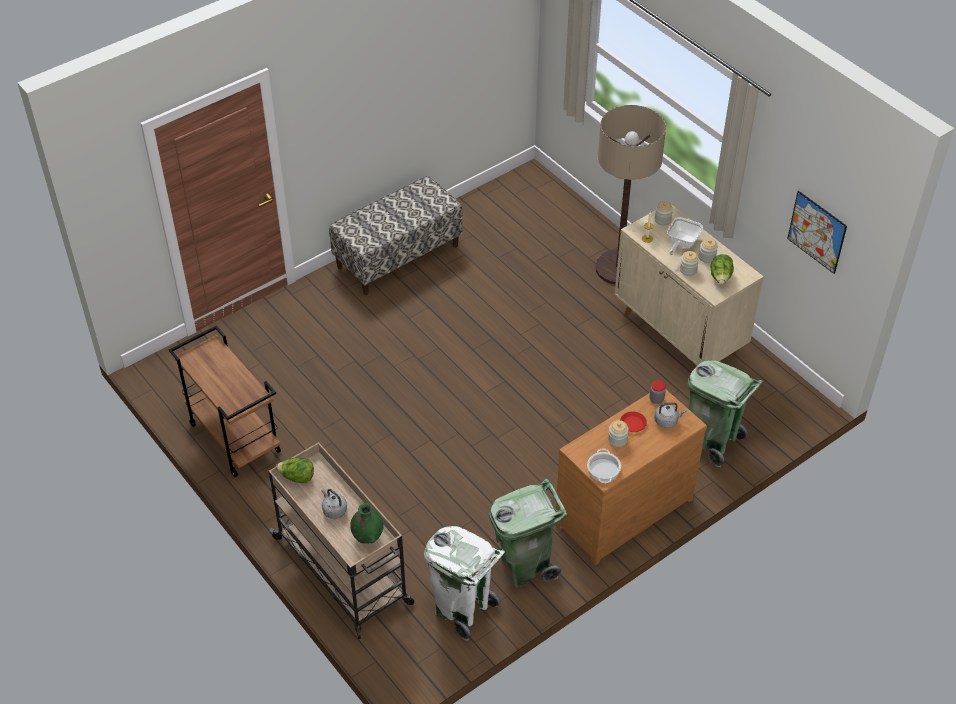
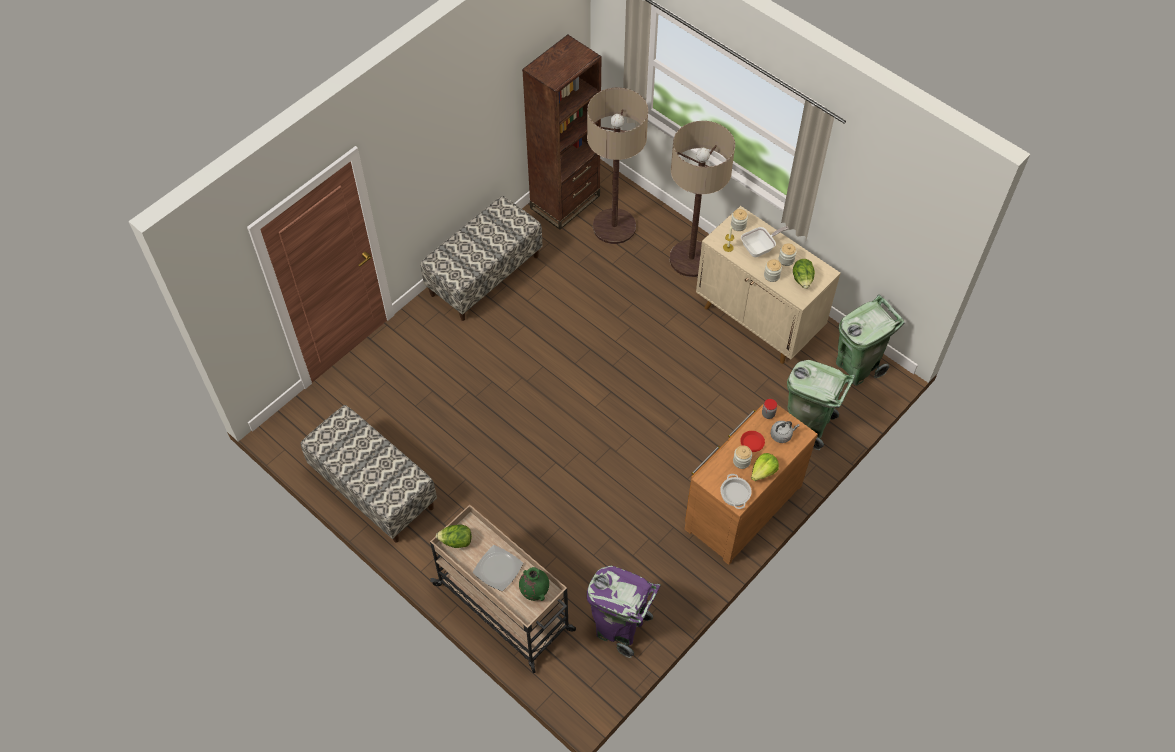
camera: 10 degrees left, 10 degrees up
brown cart [169,325,281,478] -> bench [301,405,437,542]
grey kettle [322,489,347,519] -> plate [473,545,523,591]
white trash can [424,526,506,641] -> purple trash can [587,566,661,658]
green trash can [489,478,567,587] -> green trash can moved to [836,295,905,386]
frying pan [667,217,703,255] -> frying pan turned 135 degrees counterclockwise [741,226,789,257]
picture [787,191,847,274] -> none
none -> brown bookcase [522,35,602,230]
none -> floor lamp [587,88,648,244]
none -> lettuce [751,453,779,481]

